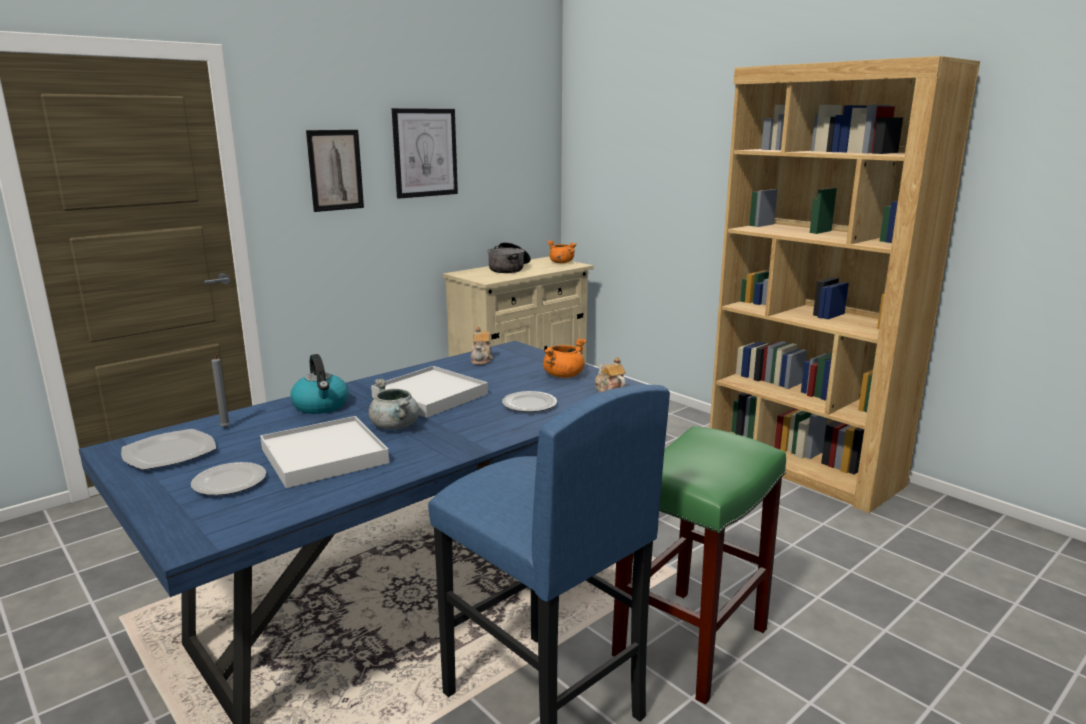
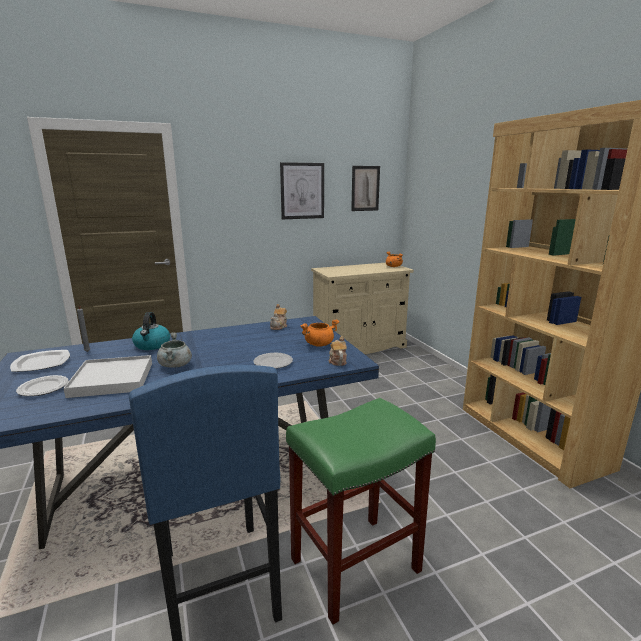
camera: 20 degrees right, 0 degrees up
picture [306,130,364,212] -> picture moved to [351,166,380,211]
white tray [371,366,488,418] -> none
cooking pot [487,242,531,273] -> none

